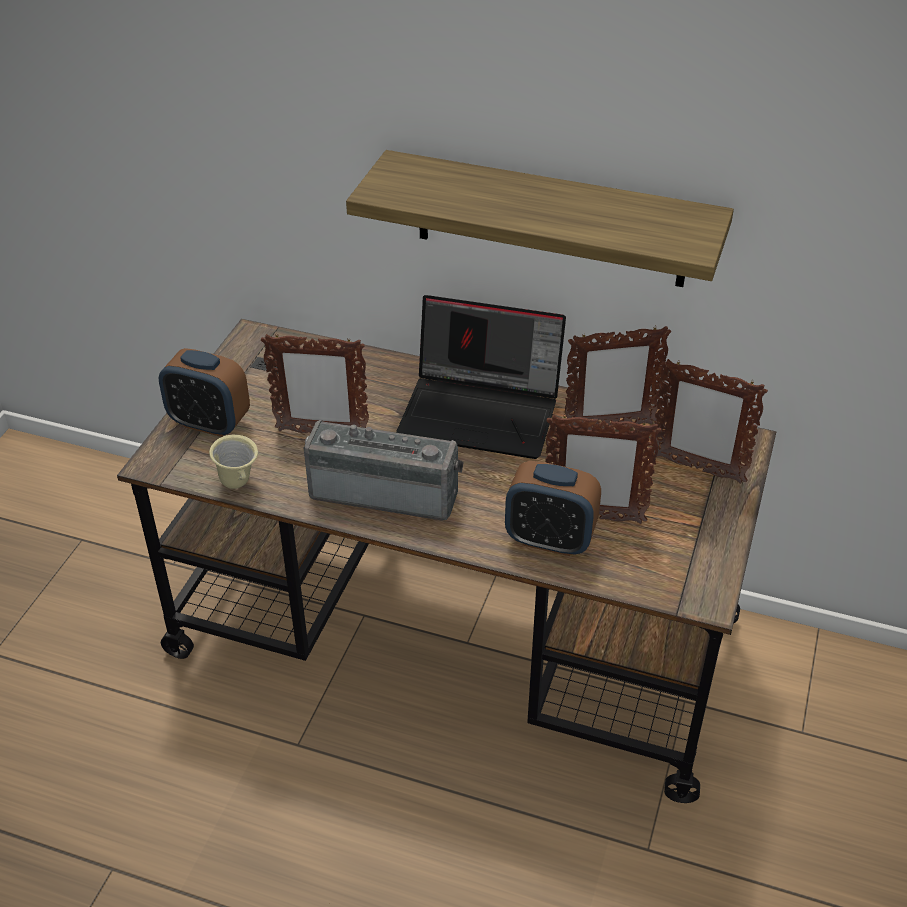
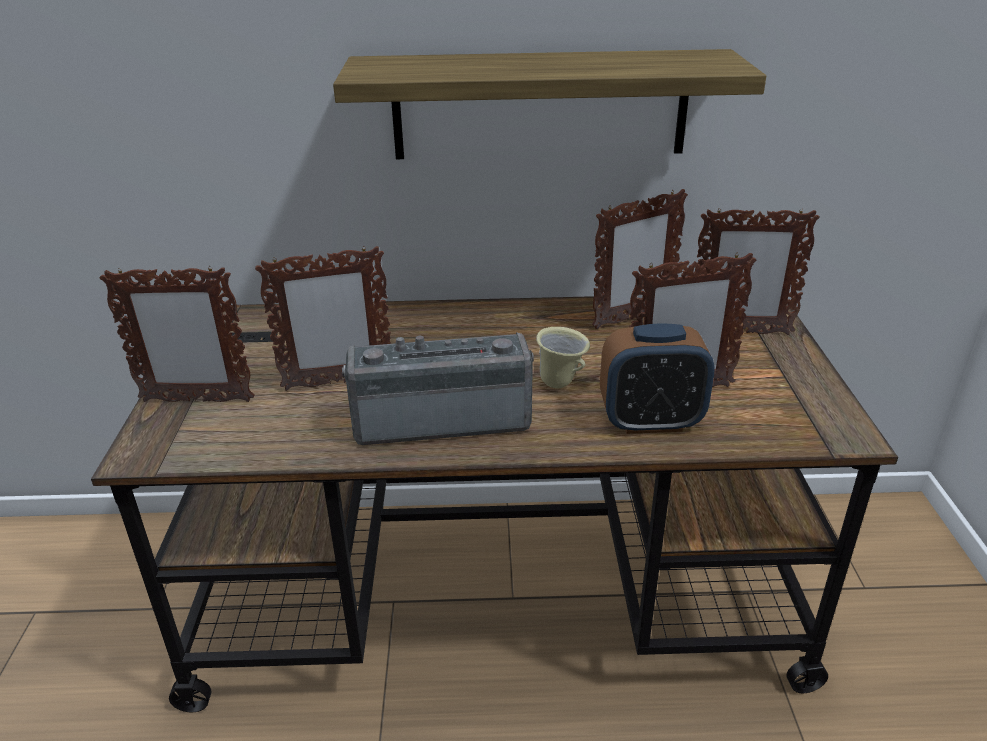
camera: 20 degrees left, 10 degrees down
alarm clock [159,348,250,437] -> picture frame [100,266,255,402]
beige mug [209,435,258,489] -> beige mug moved to [536,327,590,388]
laptop [396,295,566,459] -> none

